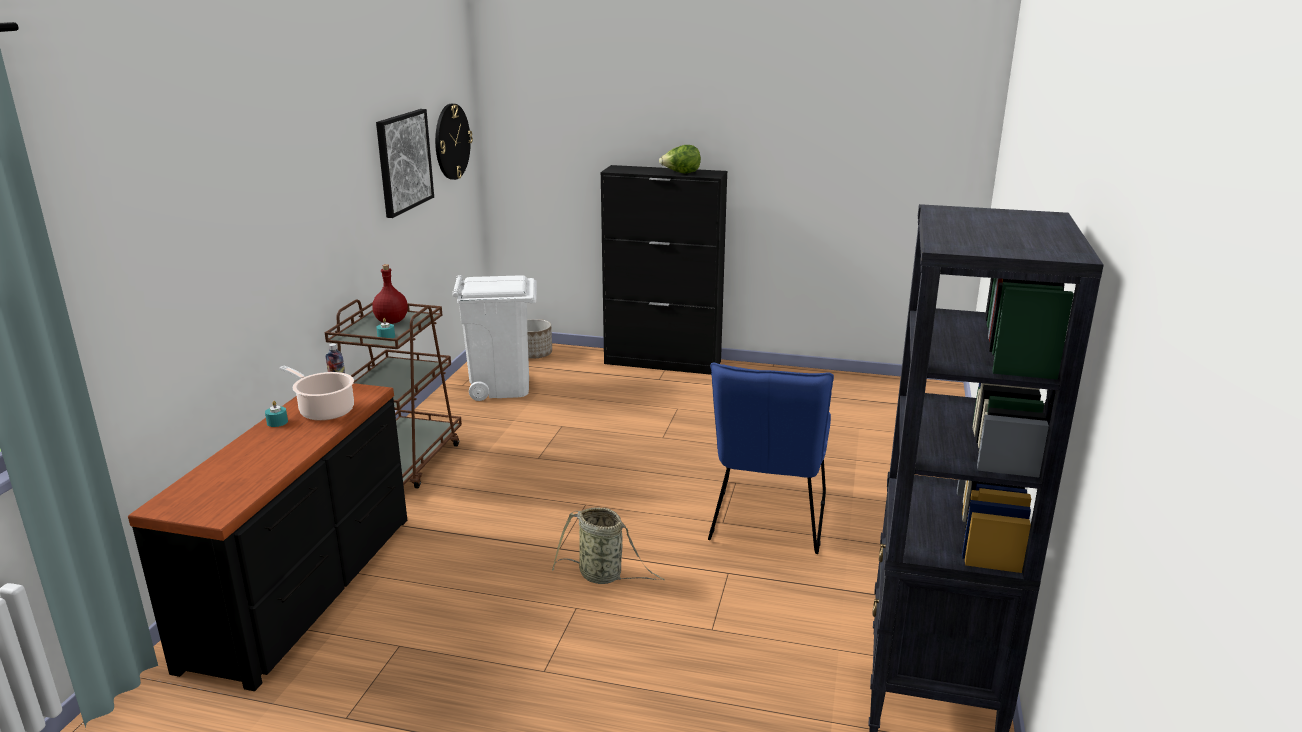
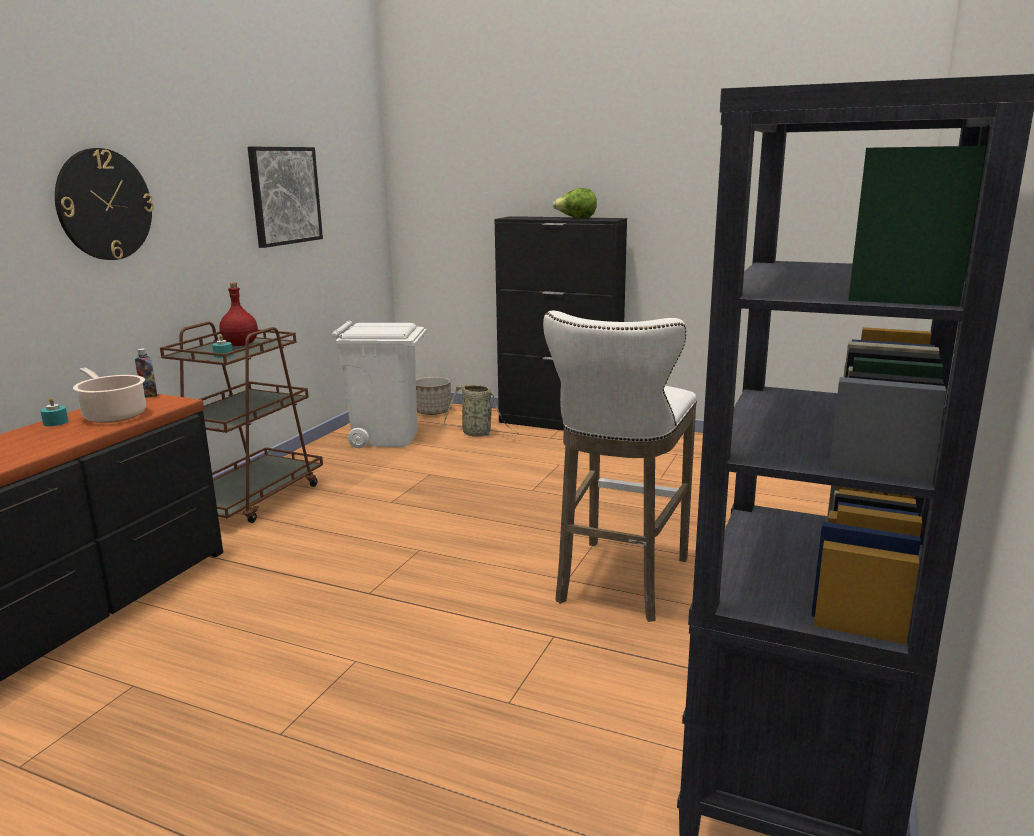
camera: 10 degrees right, 5 degrees down
wall clock [435,104,473,180] -> wall clock moved to [55,148,154,260]
basket [552,507,665,584] -> basket moved to [442,385,519,437]
blue chair [708,362,834,554] -> white stool [543,311,697,622]

